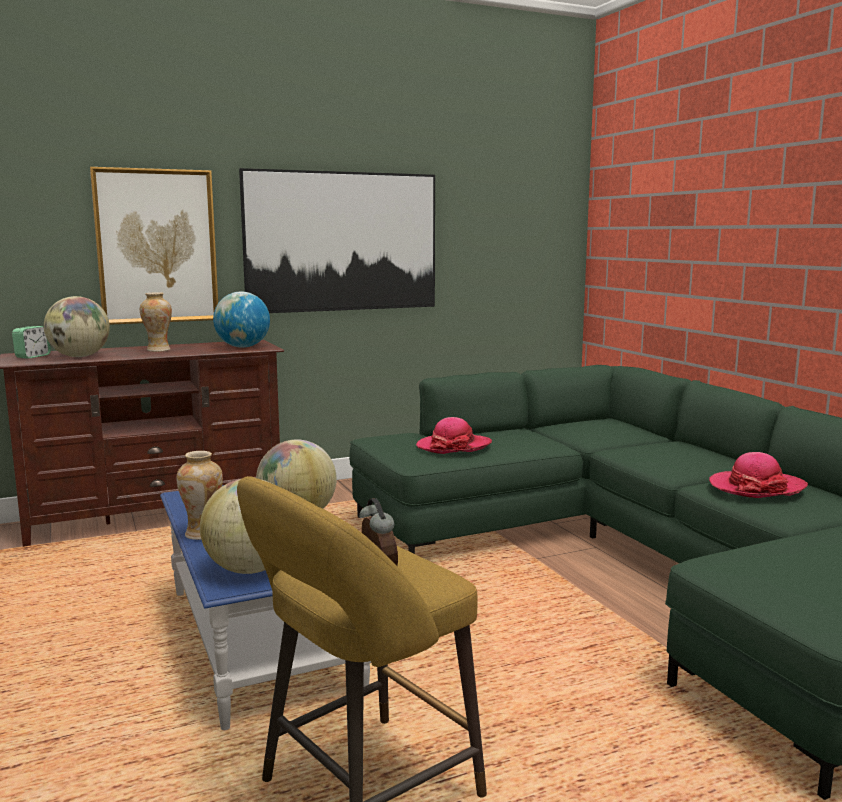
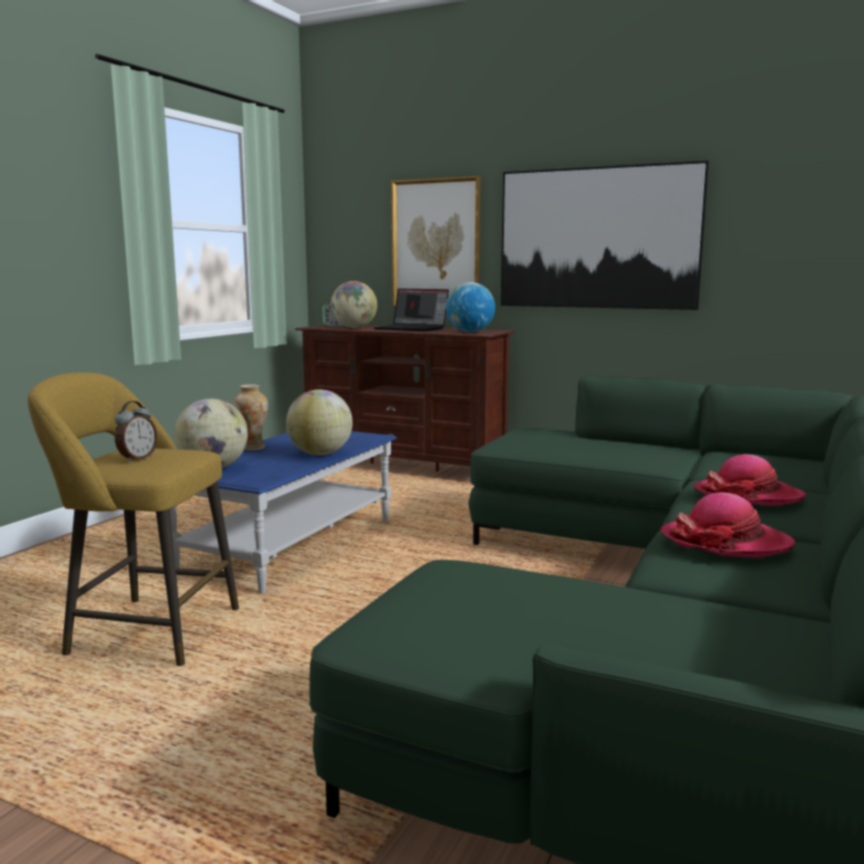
camera: 50 degrees right, 0 degrees up
vase [140,292,172,352] -> laptop [374,289,449,331]
hat [416,417,492,454] -> hat moved to [694,454,806,506]

